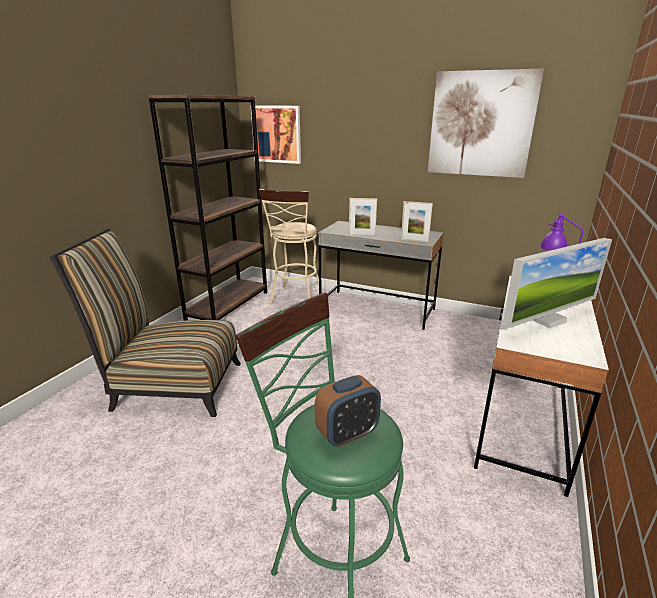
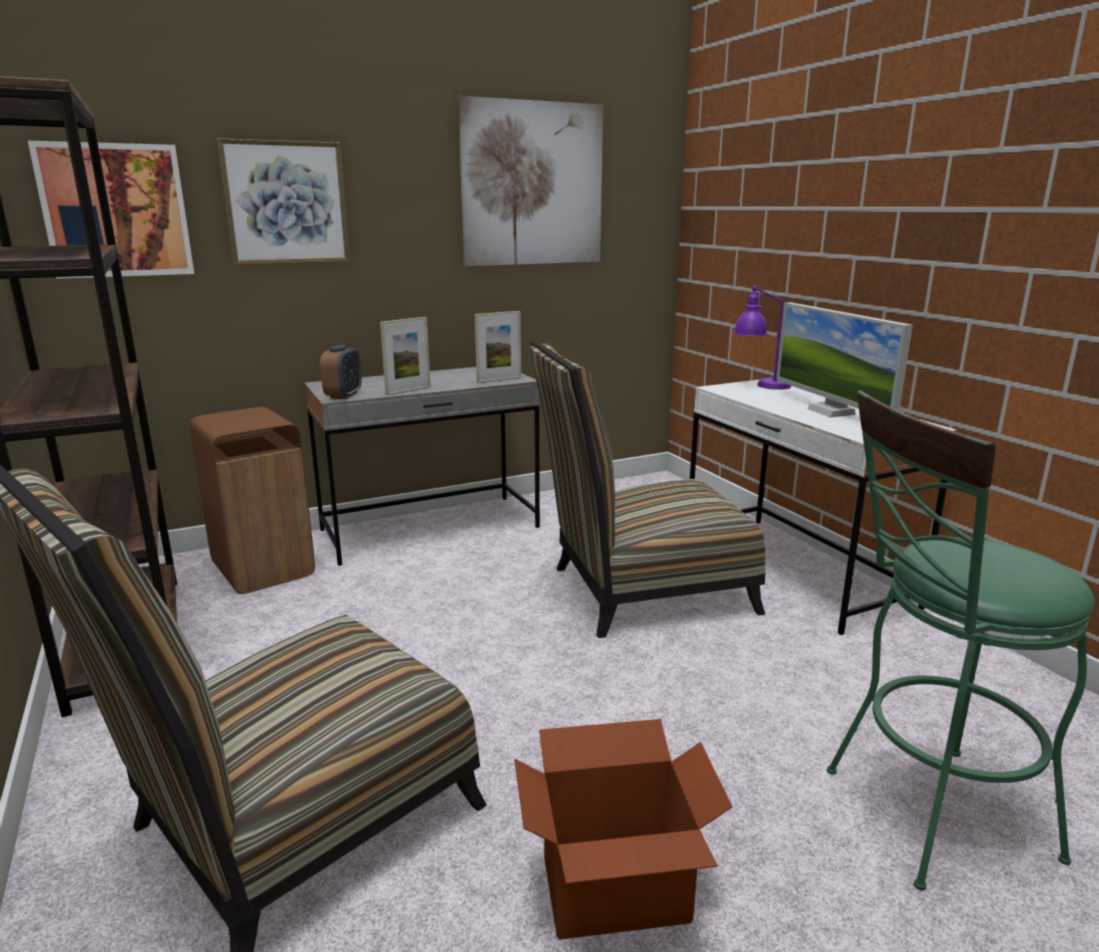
camera: 50 degrees left, 5 degrees down
beige stool [259,189,322,304] -> brown trash can [190,407,315,594]
alarm clock [315,375,381,448] -> alarm clock moved to [320,345,362,399]
monitor [502,238,612,328] -> monitor turned 150 degrees clockwise [776,302,913,417]
none -> picture [217,138,350,265]
none -> cardboard box [514,719,732,940]
none -> chair [530,340,766,638]

